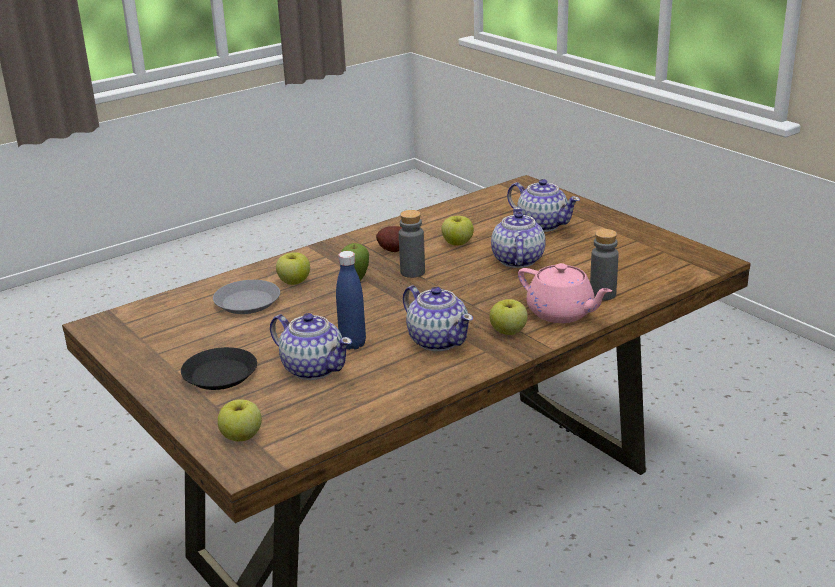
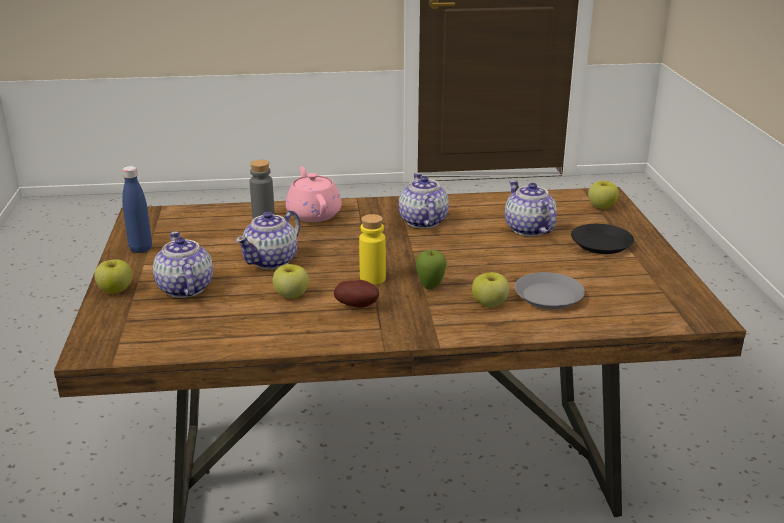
camera: 150 degrees left, 0 degrees up
blue bottle [336,251,366,350] -> blue bottle moved to [122,166,152,253]
grey bottle [399,210,425,278] -> yellow bottle [359,214,386,285]
apple [490,299,528,335] -> apple moved to [94,259,133,294]

